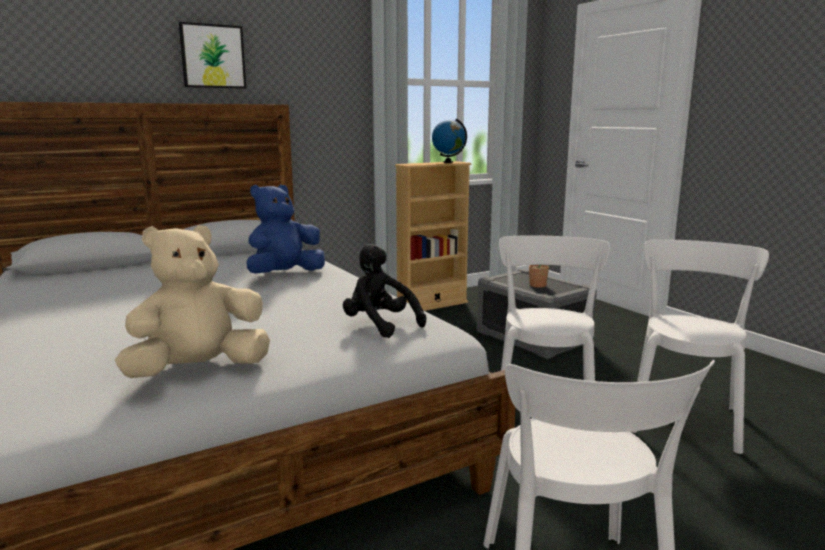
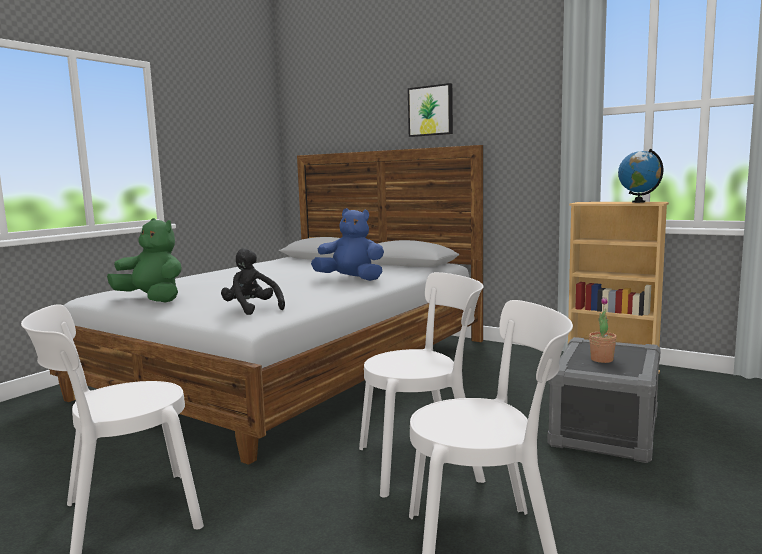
camera: 65 degrees right, 5 degrees down
beige plush toy [115,225,270,378] -> green plush toy [107,218,182,302]
black plush toy [343,244,426,338] -> black plush toy turned 60 degrees counterclockwise [221,248,285,315]

